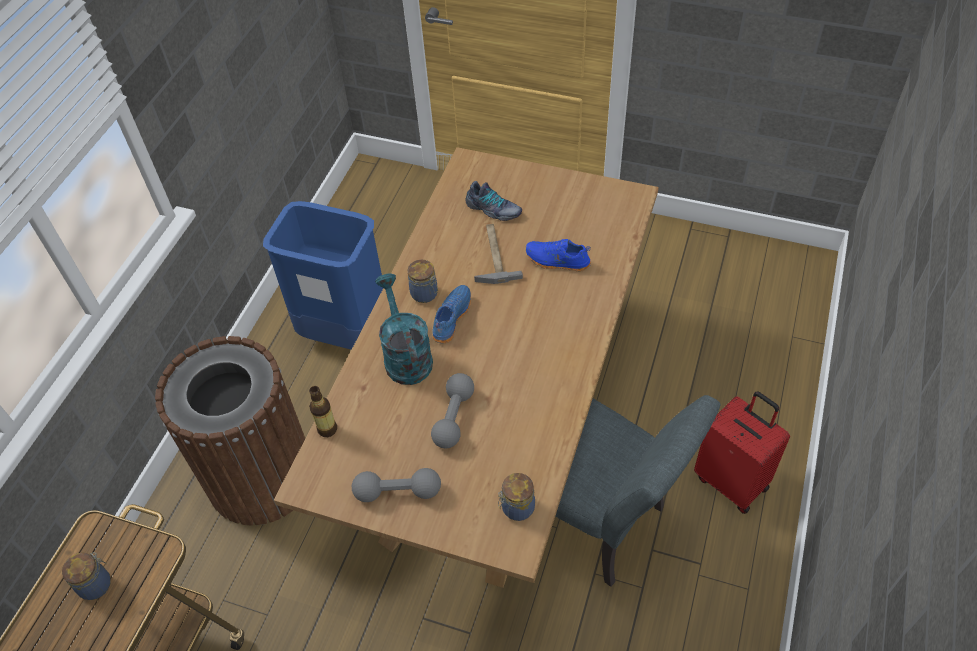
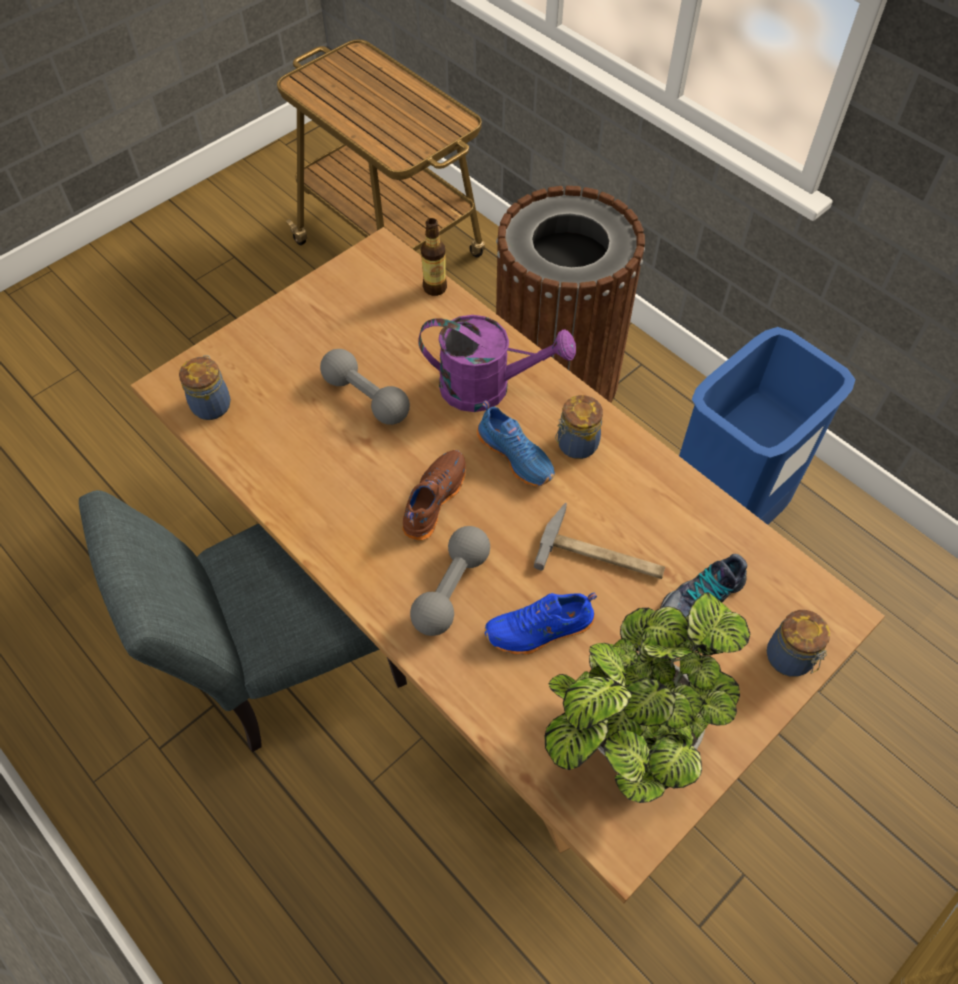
camera: 115 degrees right, 5 degrees up
jar [62,552,111,600] -> jar moved to [767,610,830,677]
grey dumbbell [352,468,441,502] -> grey dumbbell moved to [410,526,490,636]
turquoise watering can [375,273,433,385] -> purple watering can [418,315,576,412]
blue shoe [526,239,591,272] -> blue shoe turned 150 degrees counterclockwise [484,592,597,655]
red suitcase [694,391,790,514] -> none
none -> brown shoe [402,450,466,541]
none -> potted plant [544,592,750,803]

